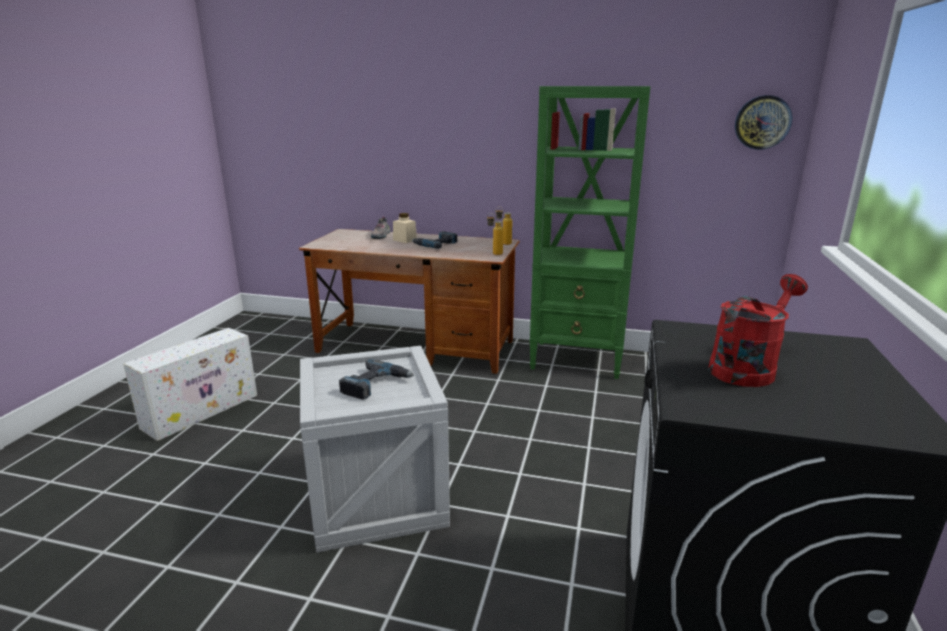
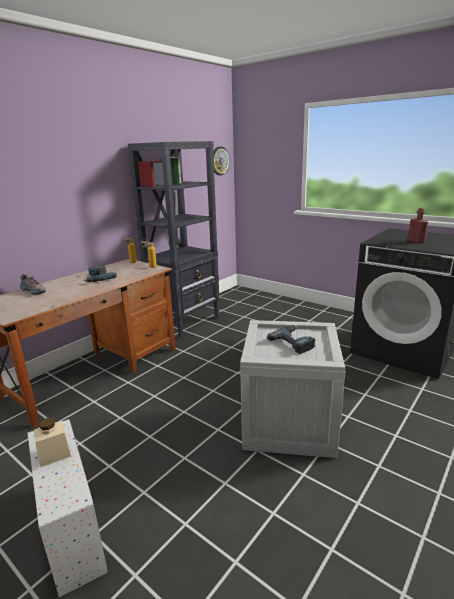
camera: 65 degrees left, 0 degrees up
beige jar [393,213,417,243] -> beige jar moved to [34,418,71,467]
green bookcase [530,86,651,379] -> black bookcase [128,141,220,338]
red watering can [708,274,808,387] -> red bottle [408,208,428,243]

